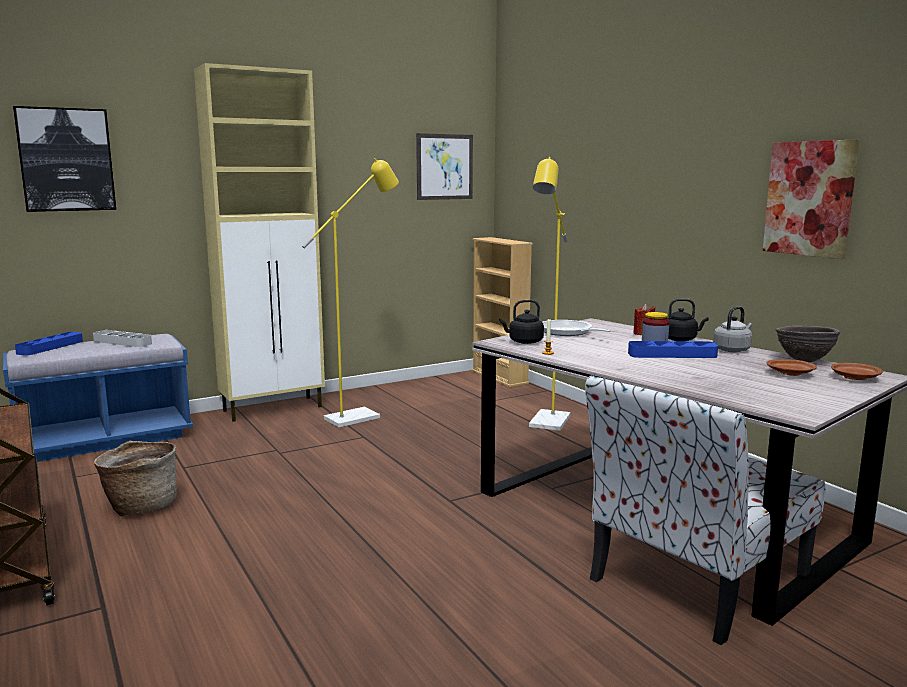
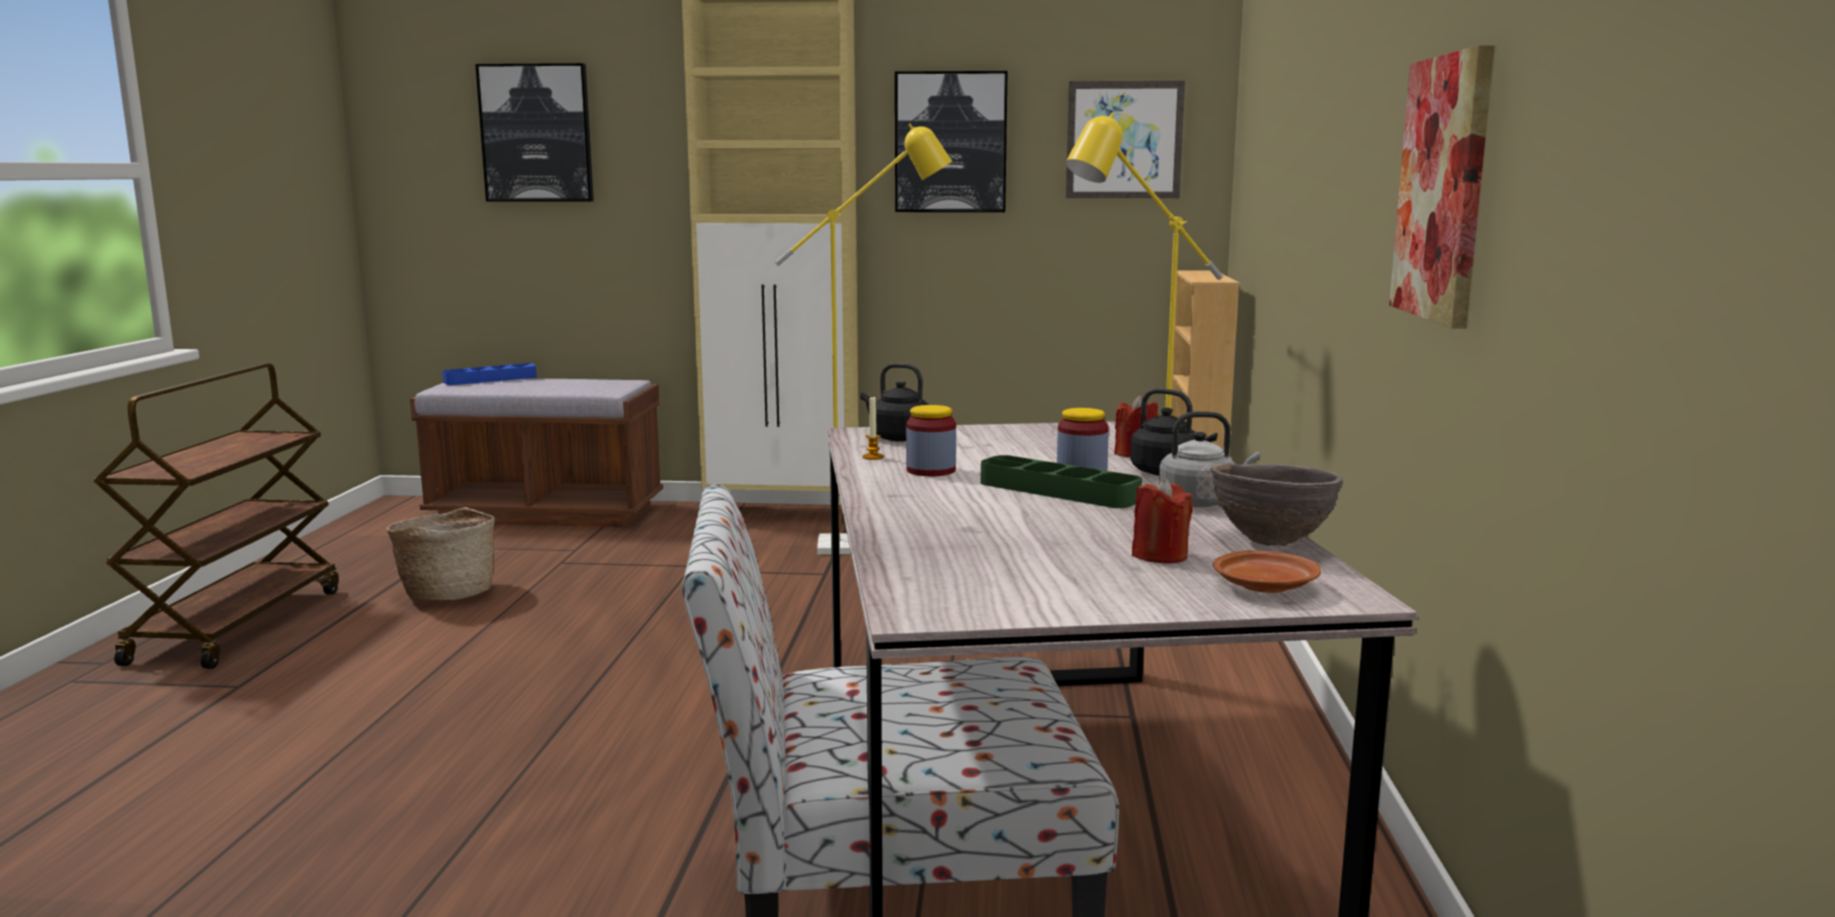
camera: 35 degrees right, 0 degrees up
blue bench [3,334,193,462] -> brown bench [410,379,663,527]
grey tray [93,330,152,347] -> none
frying pan [542,320,612,336] -> none
blue tray [628,341,718,358] -> green tray [981,455,1142,508]
brown plate [767,359,817,376] -> red candle [1132,478,1193,564]
none -> picture [895,71,1008,212]
none -> jar [906,405,956,476]

